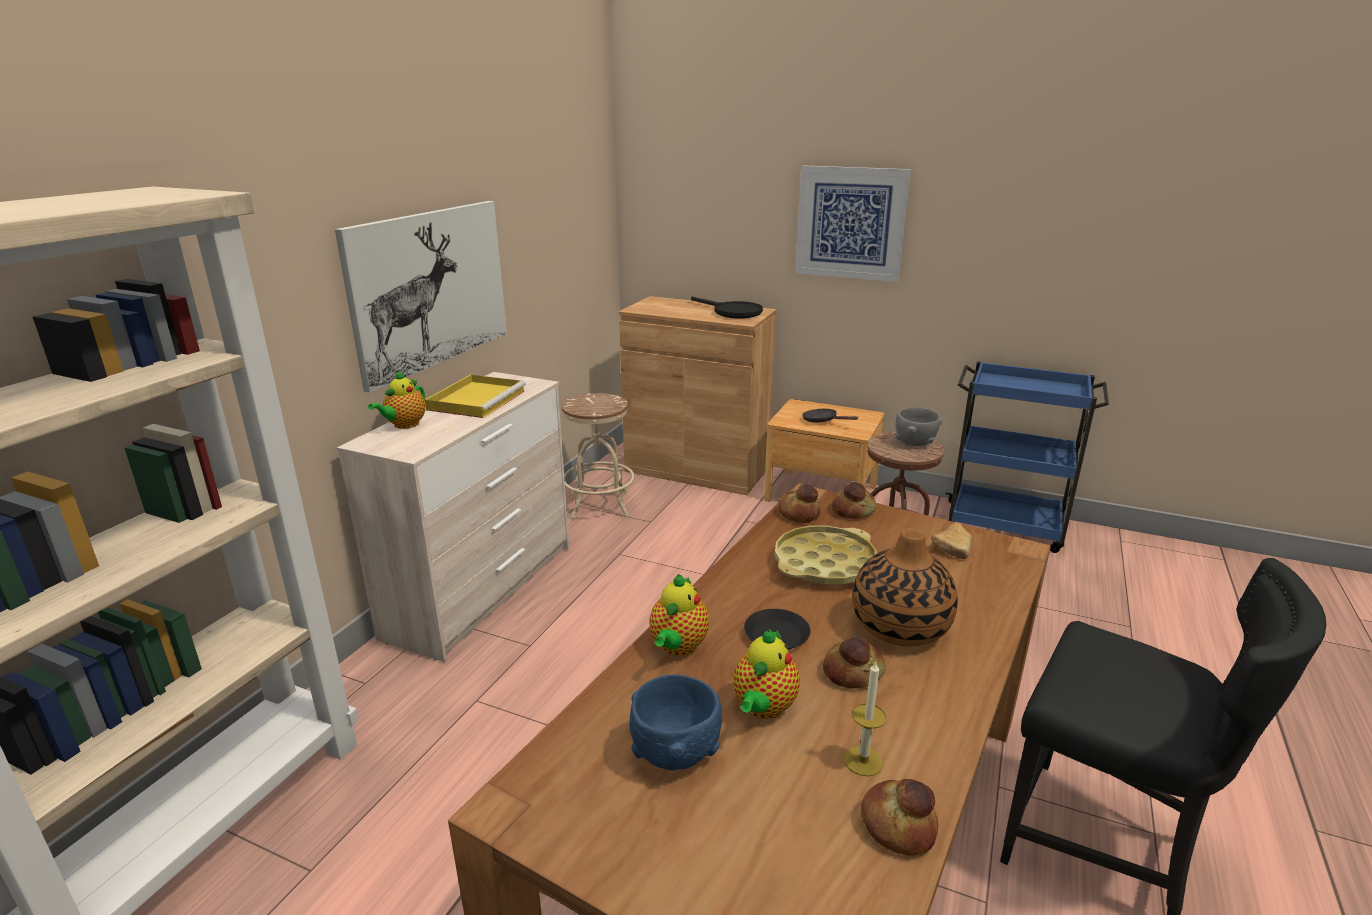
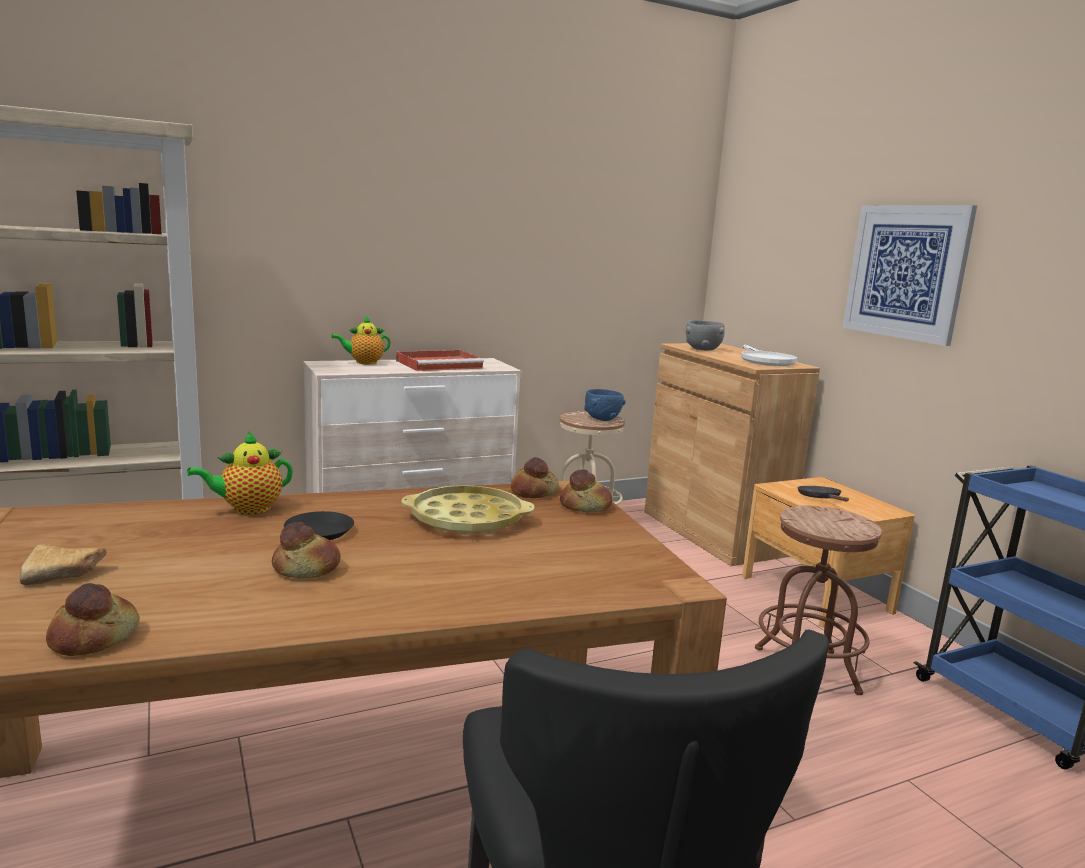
camera: 40 degrees right, 10 degrees down
picture [335,201,507,393] -> none
yellow tray [425,375,526,418] -> red tray [396,350,484,371]
blue bowl [629,675,722,770] -> blue bowl moved to [584,389,626,421]
black frying pan [691,297,763,318] -> white frying pan [741,345,797,366]
teapot [733,629,800,719] -> none
candle [844,662,886,776] -> none
vase [852,528,958,646] -> none
grey bowl [895,407,942,446] -> grey bowl moved to [686,320,725,350]
bread [931,522,973,559] -> bread moved to [20,544,107,585]

